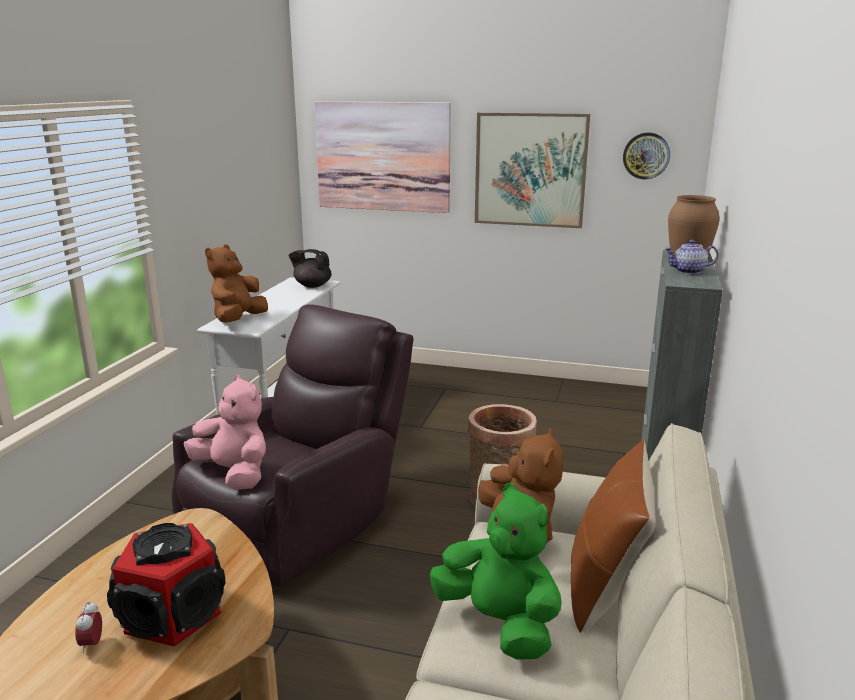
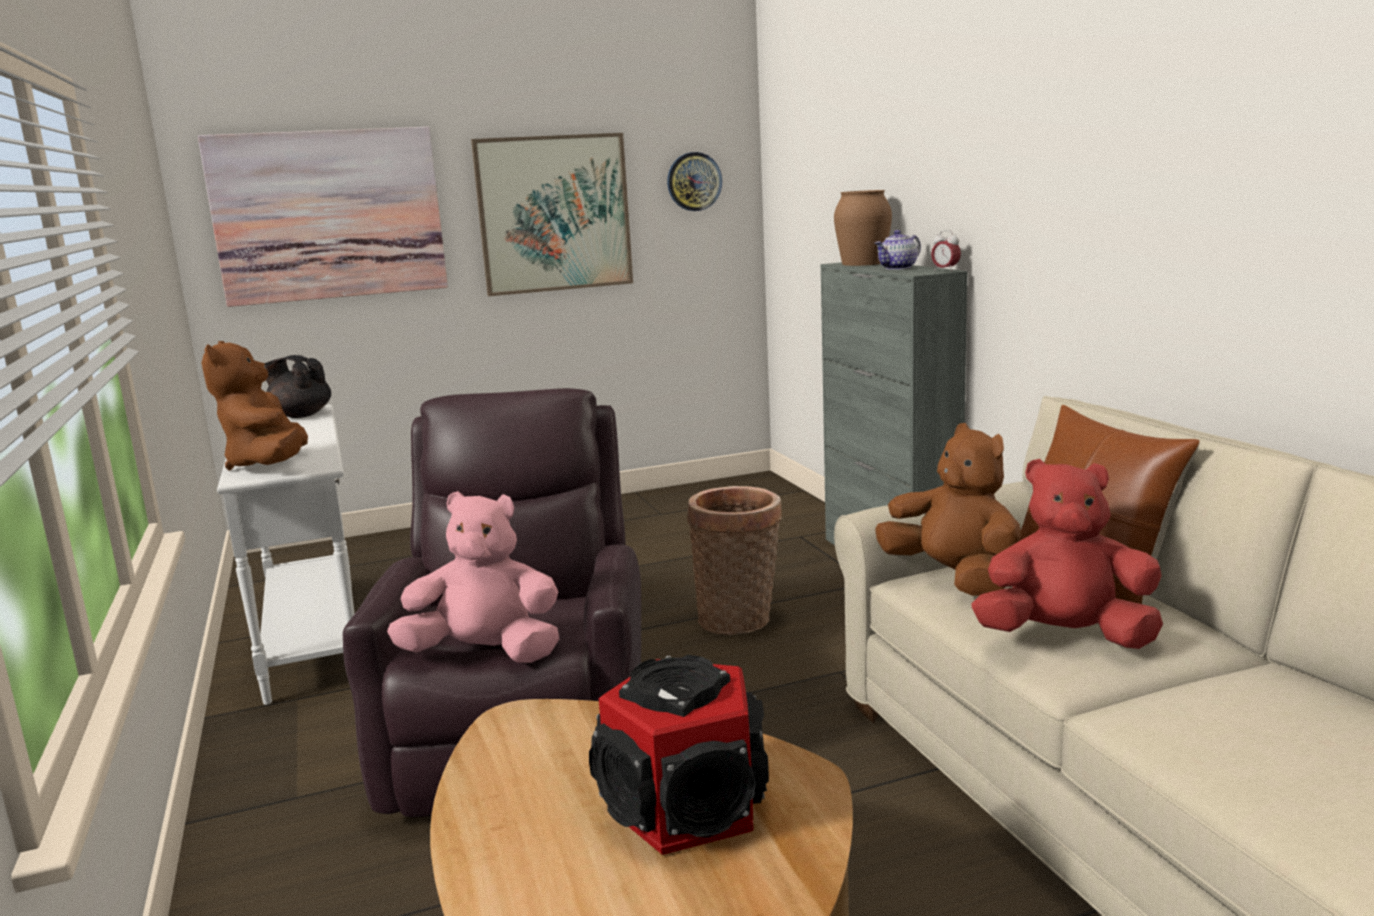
camera: 35 degrees left, 5 degrees down
alarm clock [75,601,102,653] -> alarm clock moved to [931,230,961,271]
black teapot [289,249,332,288] -> black teapot turned 45 degrees clockwise [265,355,331,418]
green plush toy [430,483,562,659] -> red plush toy [972,459,1163,649]

